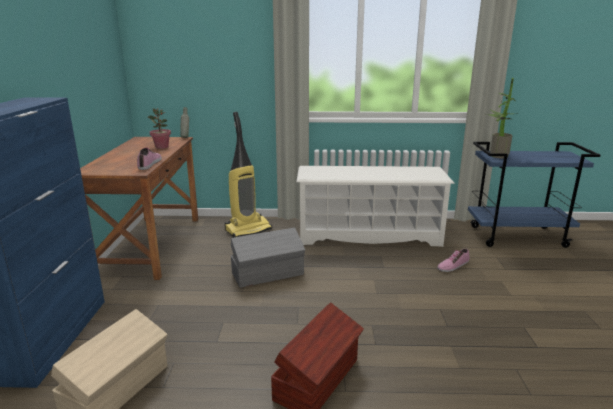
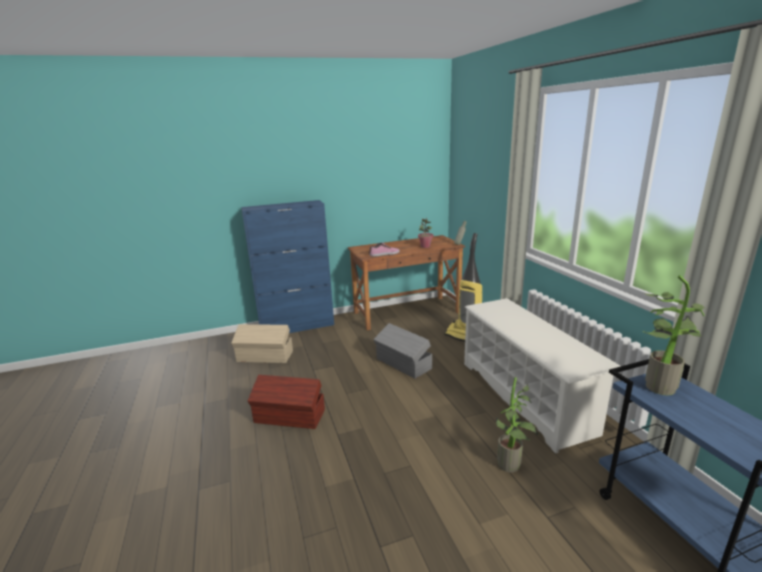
camera: 70 degrees right, 0 degrees up
shoe [437,248,469,272] -> potted plant [496,377,538,473]

